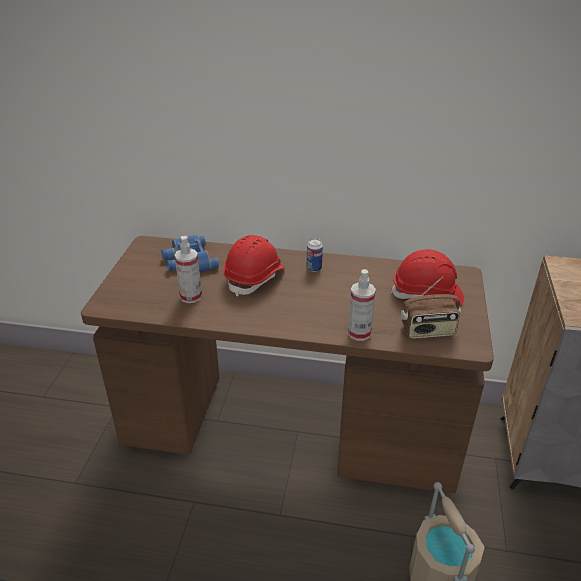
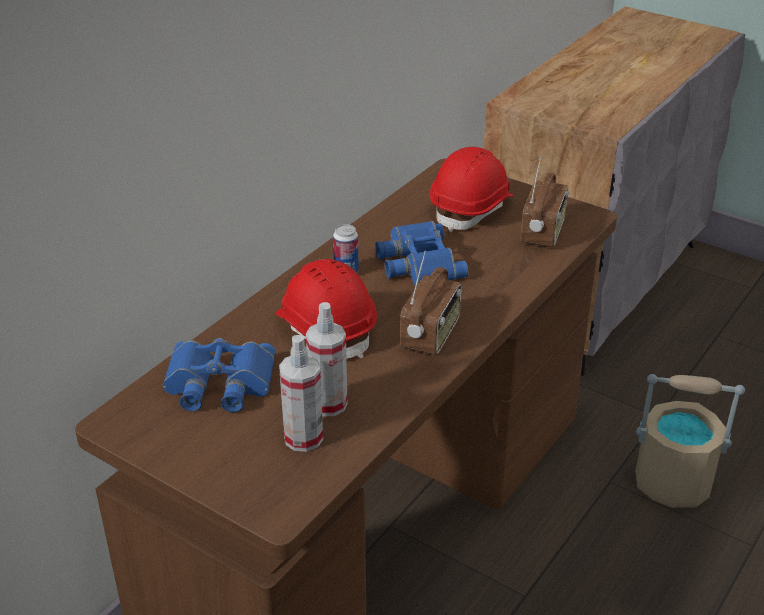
camera: 65 degrees left, 0 degrees up
spray bottle [348,269,376,341] -> spray bottle moved to [279,335,323,452]
none -> blue binoculars [375,221,468,286]
none -> radio [400,251,462,355]

